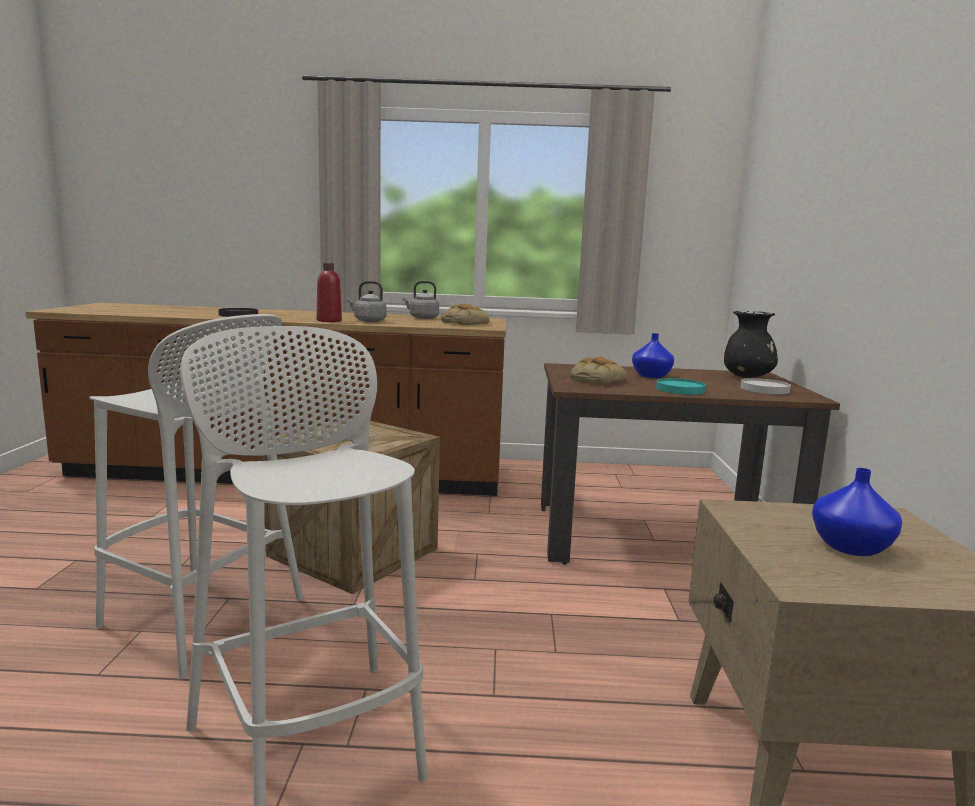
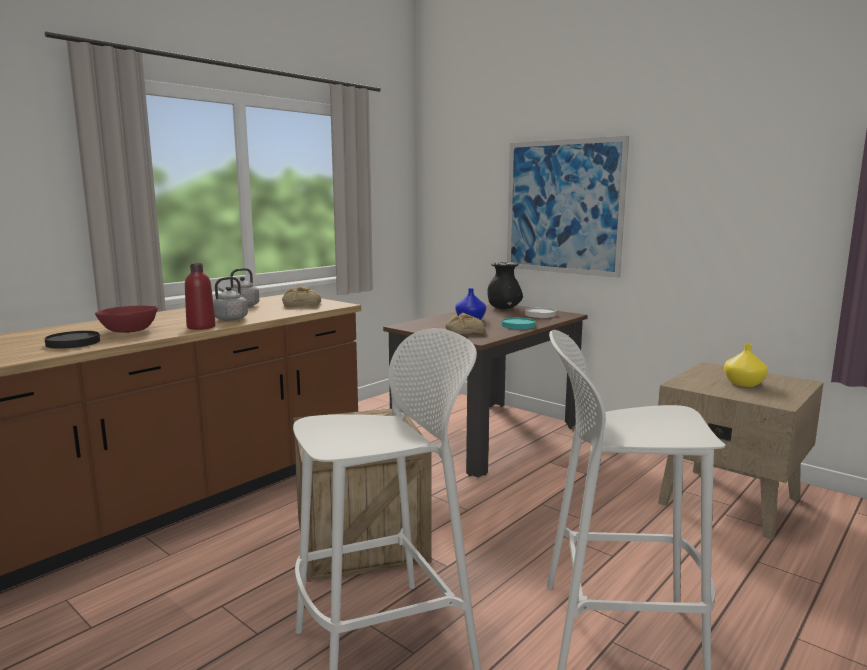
camera: 50 degrees left, 0 degrees up
blue vase [812,468,902,556] -> yellow vase [724,344,768,387]
none -> red bowl [95,306,158,333]
none -> picture [507,136,629,278]

